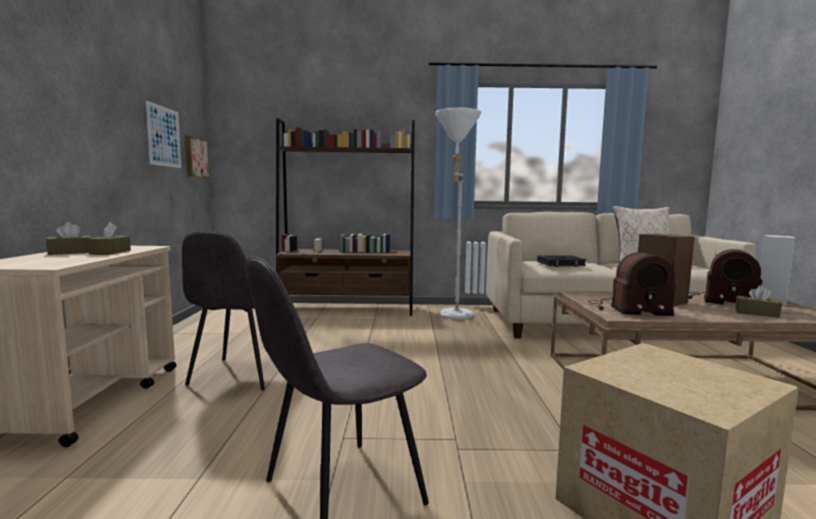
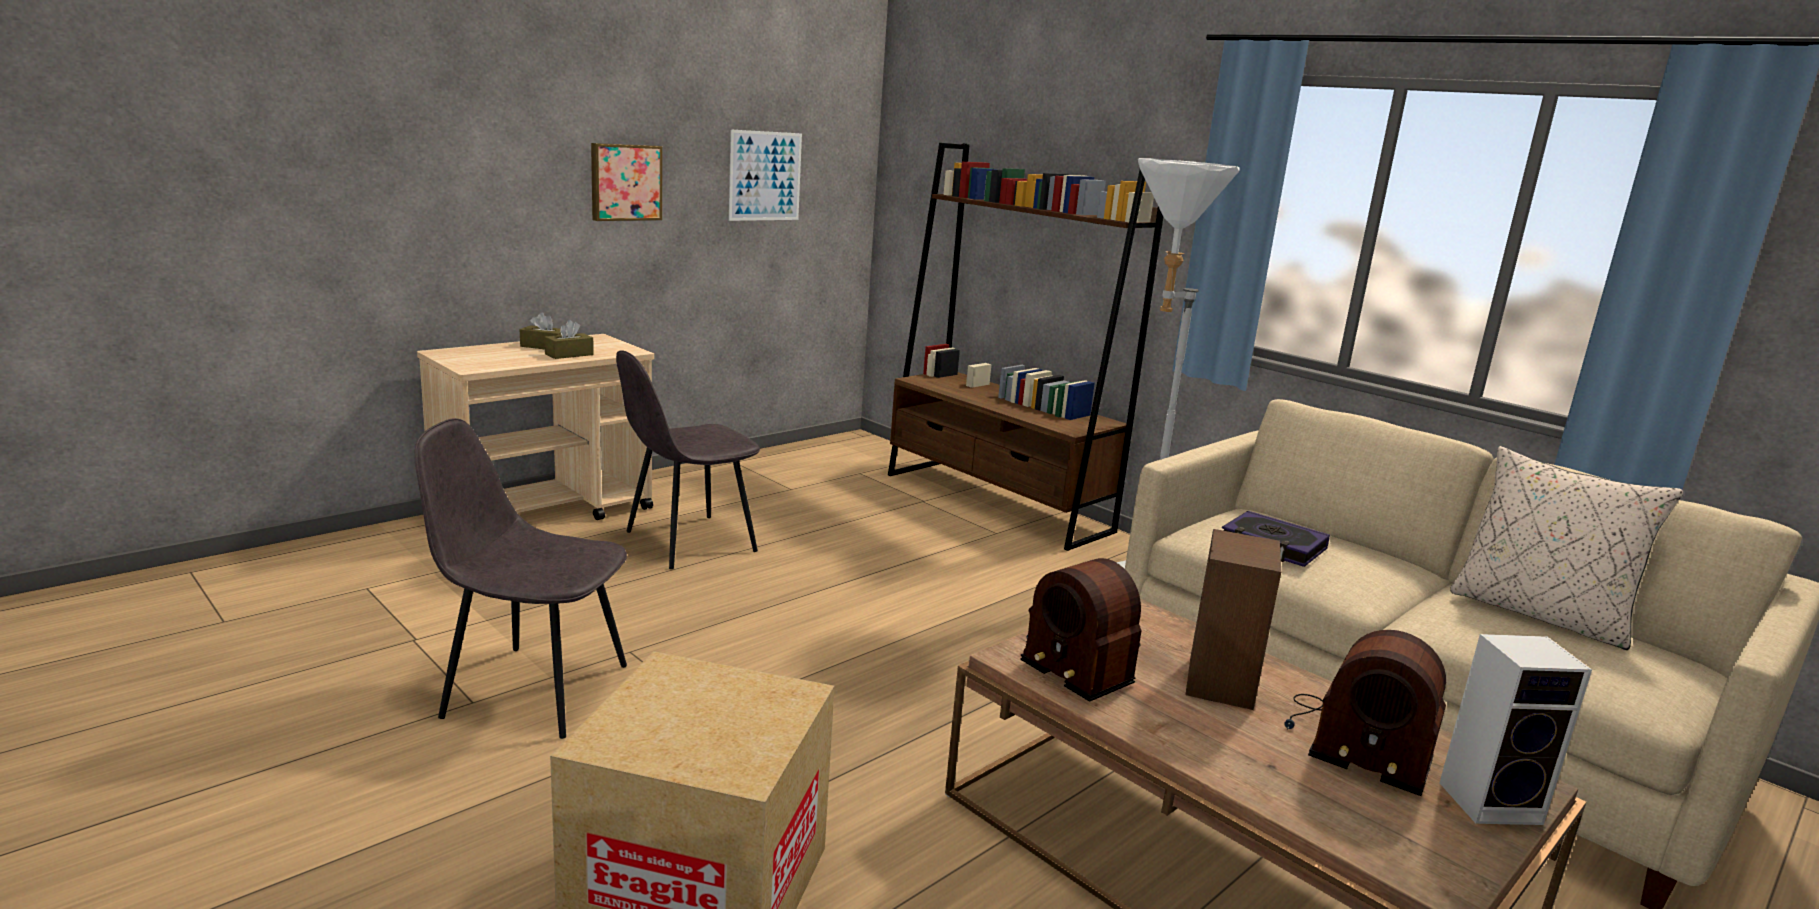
camera: 45 degrees right, 10 degrees up
picture [185,136,210,179] -> picture moved to [591,143,662,221]
radio [688,249,763,304] -> radio turned 45 degrees counterclockwise [1284,630,1446,796]
brown tissue box [735,285,782,318] -> none

